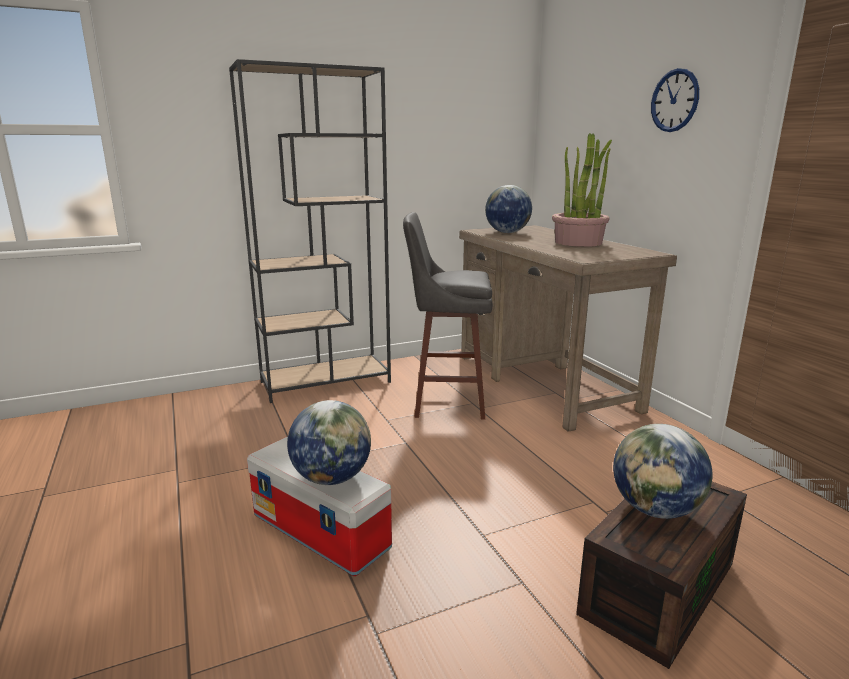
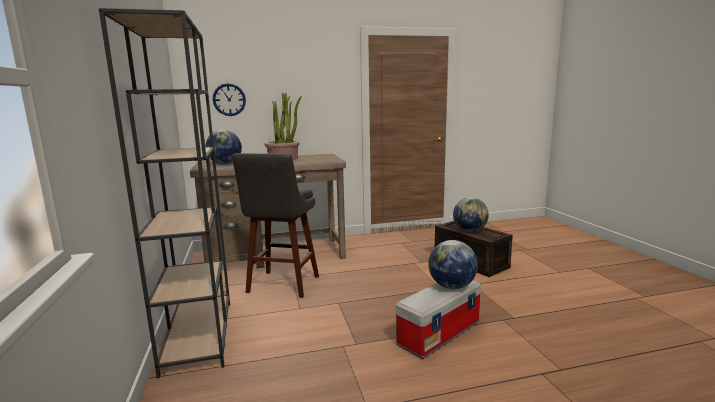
camera: 80 degrees left, 5 degrees down
wall clock [651,68,699,132] -> wall clock moved to [213,83,246,116]

